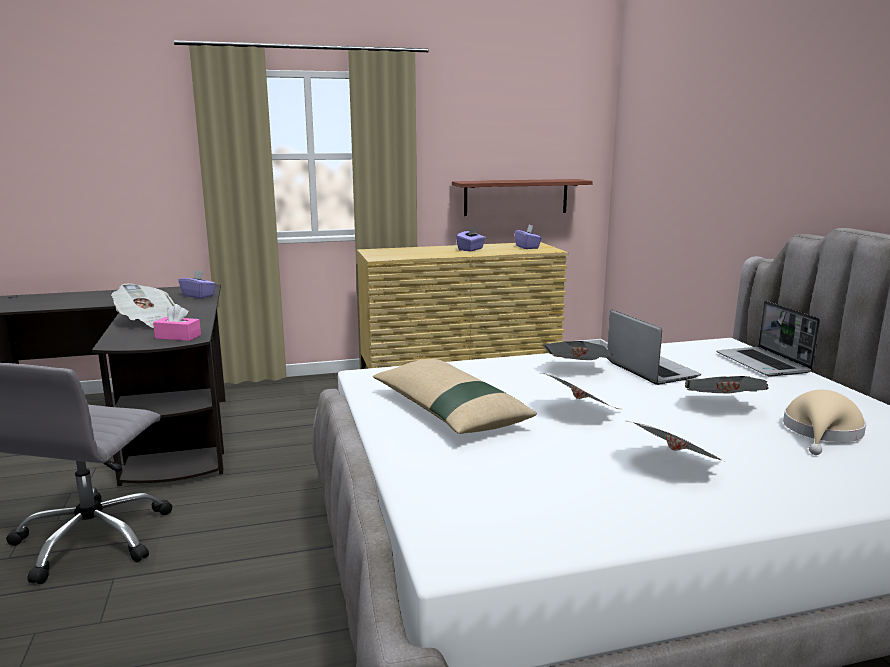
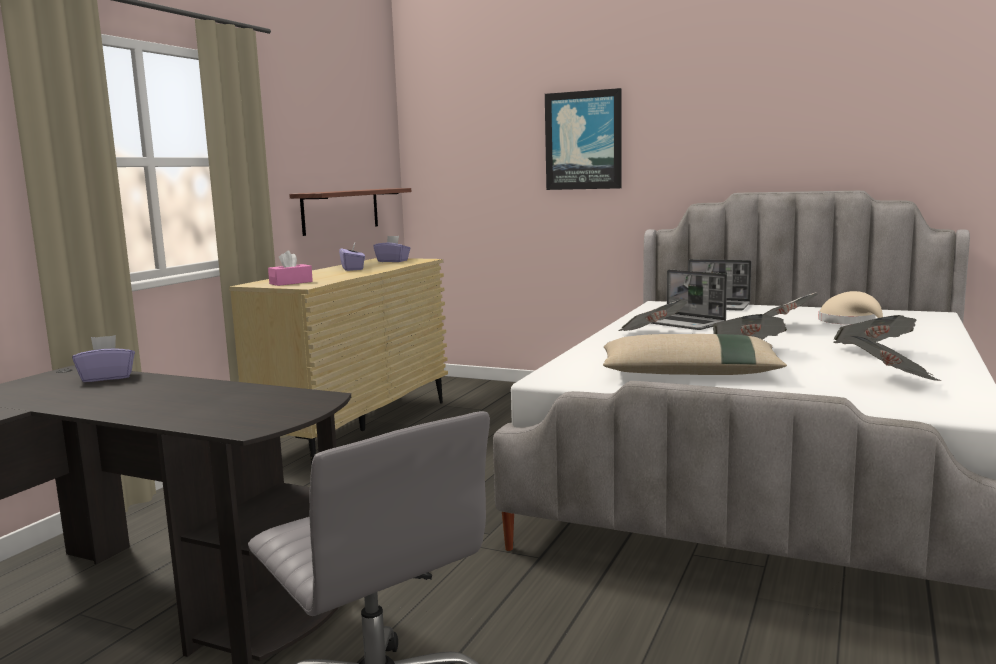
camera: 50 degrees left, 5 degrees down
newspaper [111,283,175,328] -> newspaper moved to [843,336,942,381]
pink tissue box [153,304,201,341] -> pink tissue box moved to [268,251,313,286]
laptop [607,309,701,385] -> laptop turned 150 degrees counterclockwise [650,269,727,330]
none -> picture [545,88,622,190]

